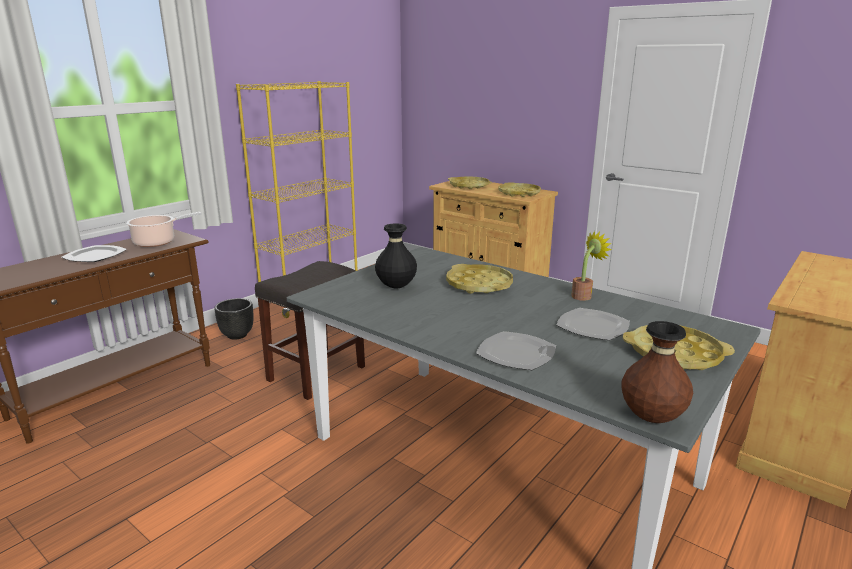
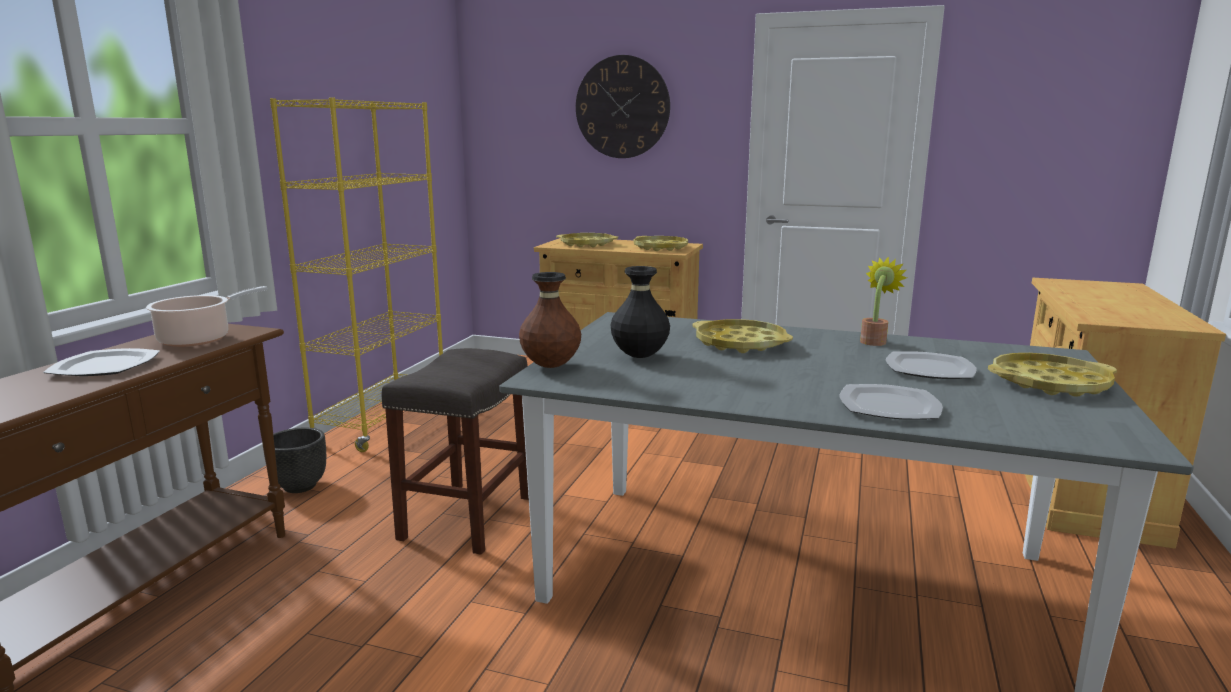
camera: 20 degrees left, 5 degrees down
brown vase [621,321,693,423] -> brown vase moved to [519,272,581,368]
none -> wall clock [576,55,670,158]

